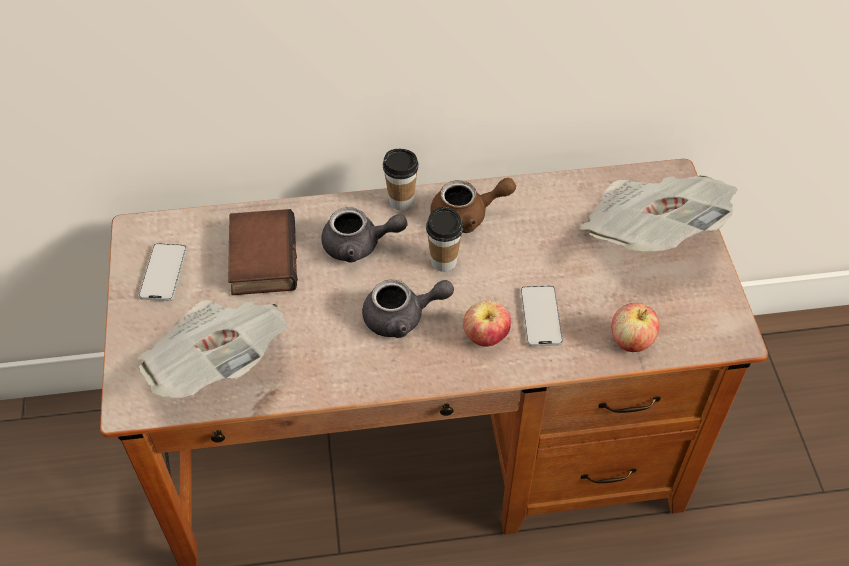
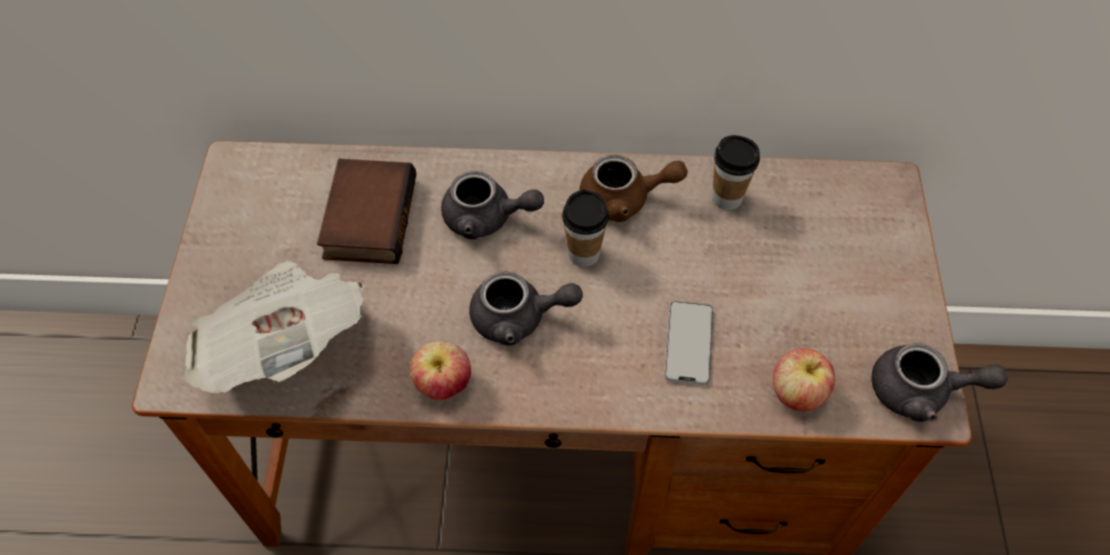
camera: 10 degrees right, 5 degrees up
phone [139,243,187,301] -> none
cup [383,149,419,210] -> cup moved to [712,135,760,210]
apple [463,300,511,347] -> apple moved to [410,341,471,400]
newspaper [580,176,738,252] -> none
none -> grey teapot [872,343,1008,422]

